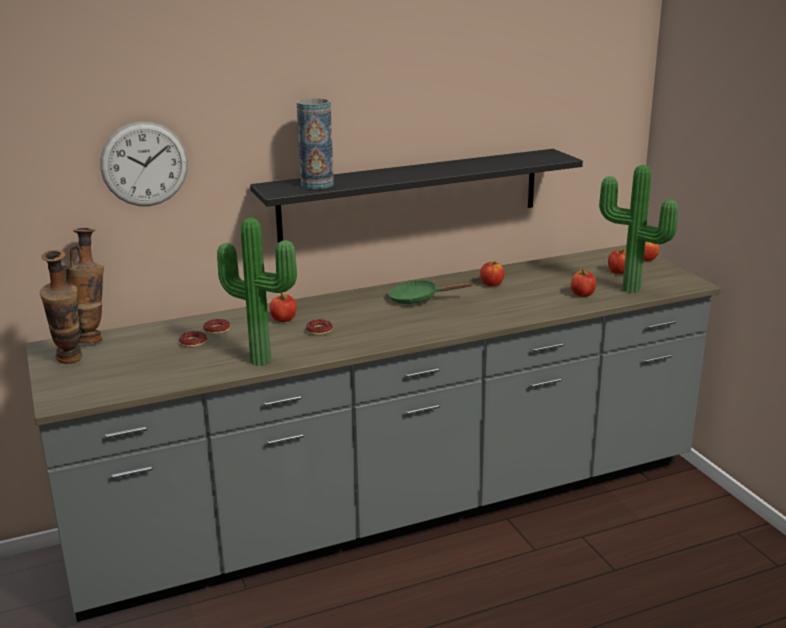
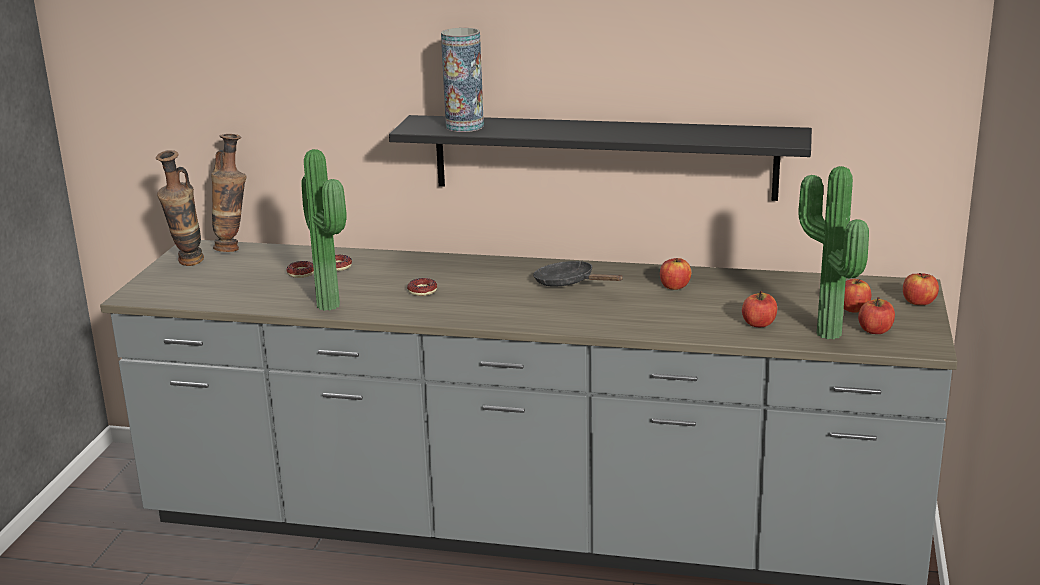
camera: 35 degrees right, 0 degrees up
wall clock [100,121,188,206] -> none
apple [270,293,297,322] -> apple moved to [858,297,895,334]
green frying pan [388,280,474,304] -> black frying pan [533,261,623,287]

